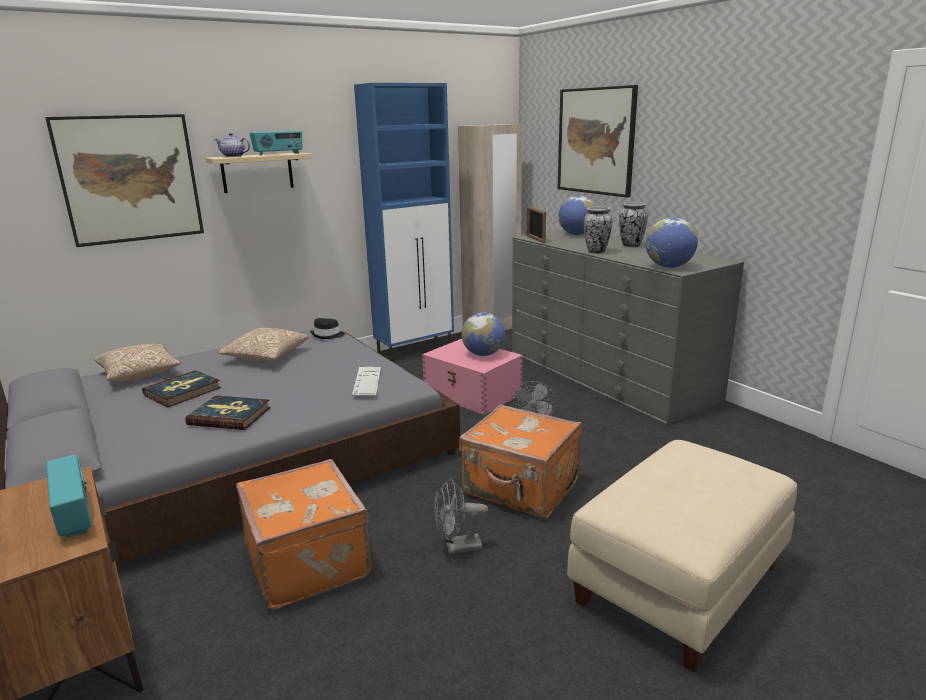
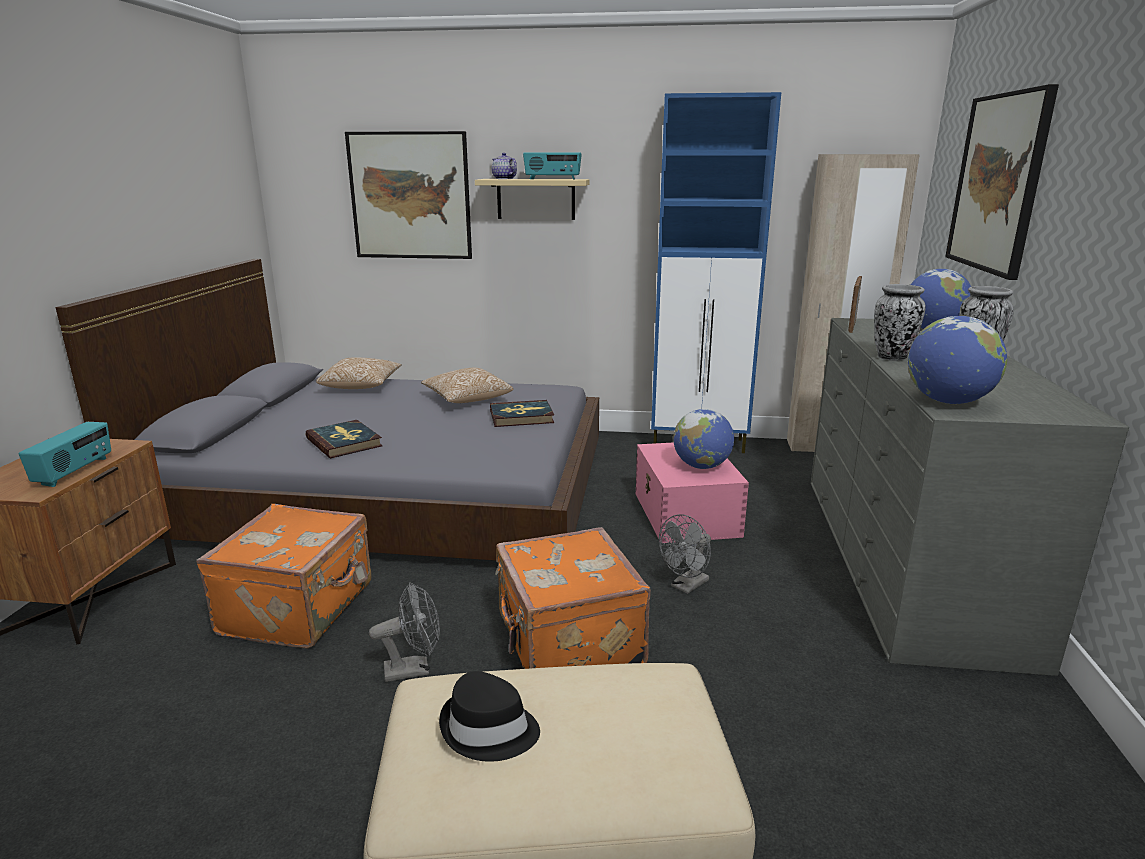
camera: 40 degrees right, 0 degrees up
book [142,370,221,407] -> book moved to [490,400,554,427]
black hat [310,318,345,339] -> black hat moved to [439,671,540,762]
keyboard [352,367,381,396] -> none
grey fan [434,478,488,555] -> grey fan turned 135 degrees clockwise [369,582,440,682]

